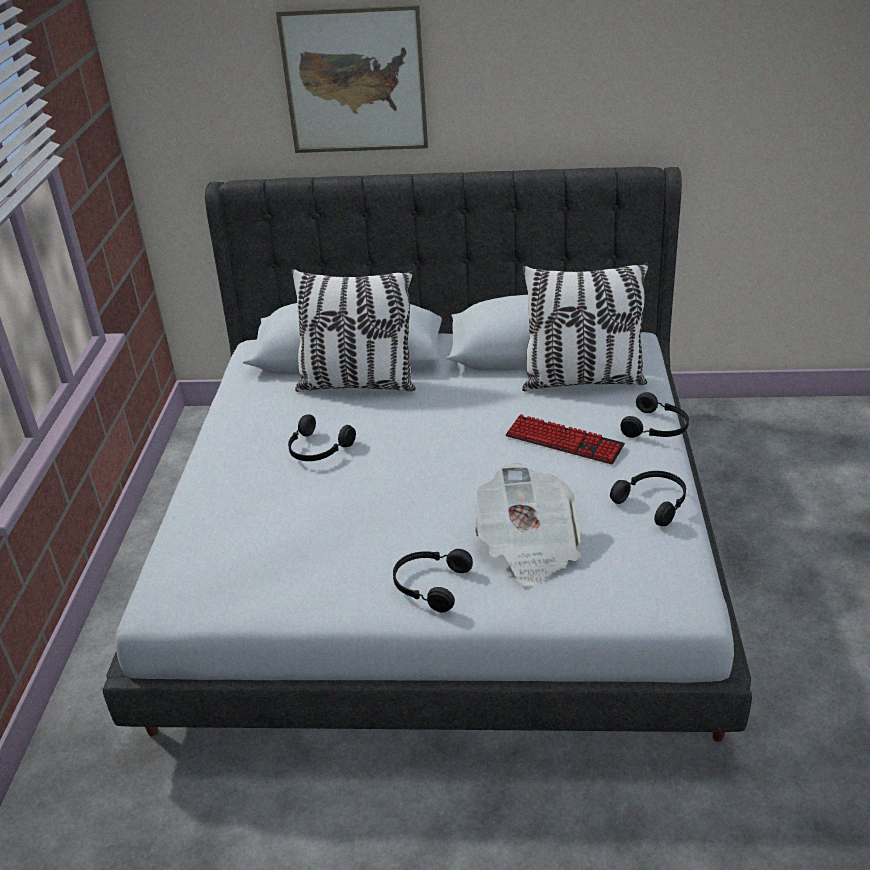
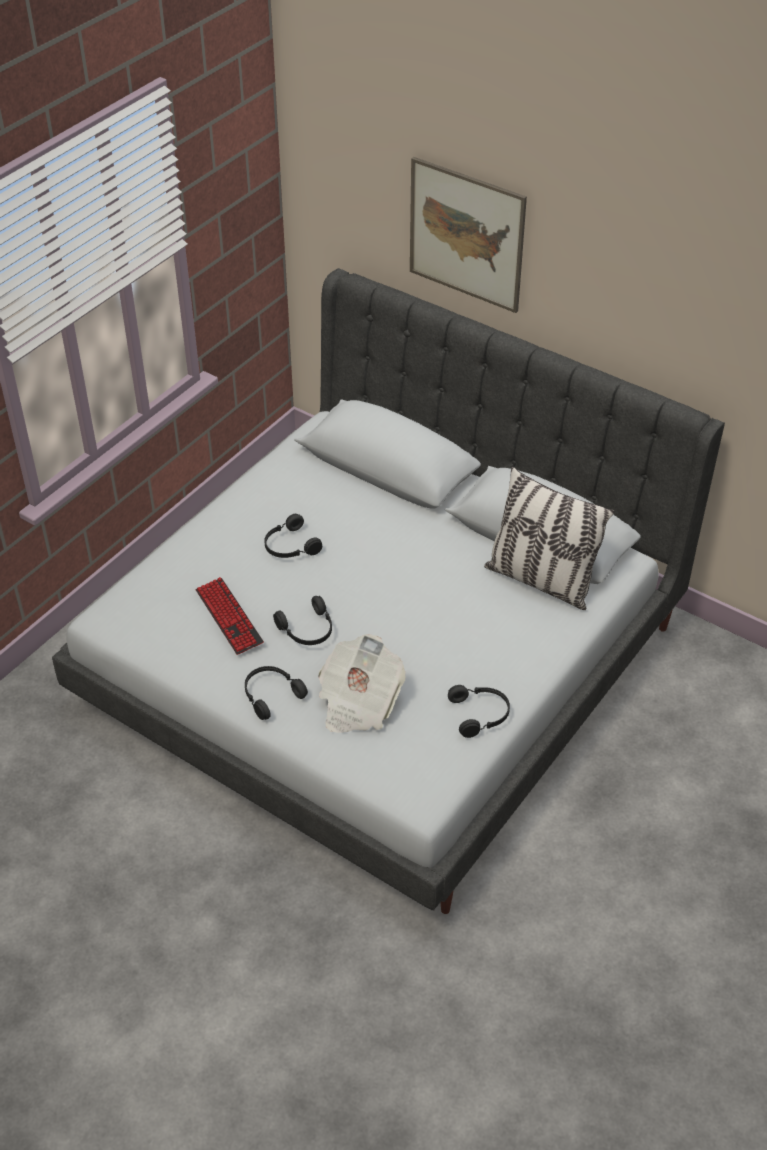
camera: 30 degrees right, 10 degrees up
pillow [292,269,416,392] -> none
keyboard [506,414,625,465] -> keyboard moved to [196,577,264,655]
black headphones [620,392,689,438] -> black headphones moved to [273,596,332,645]

